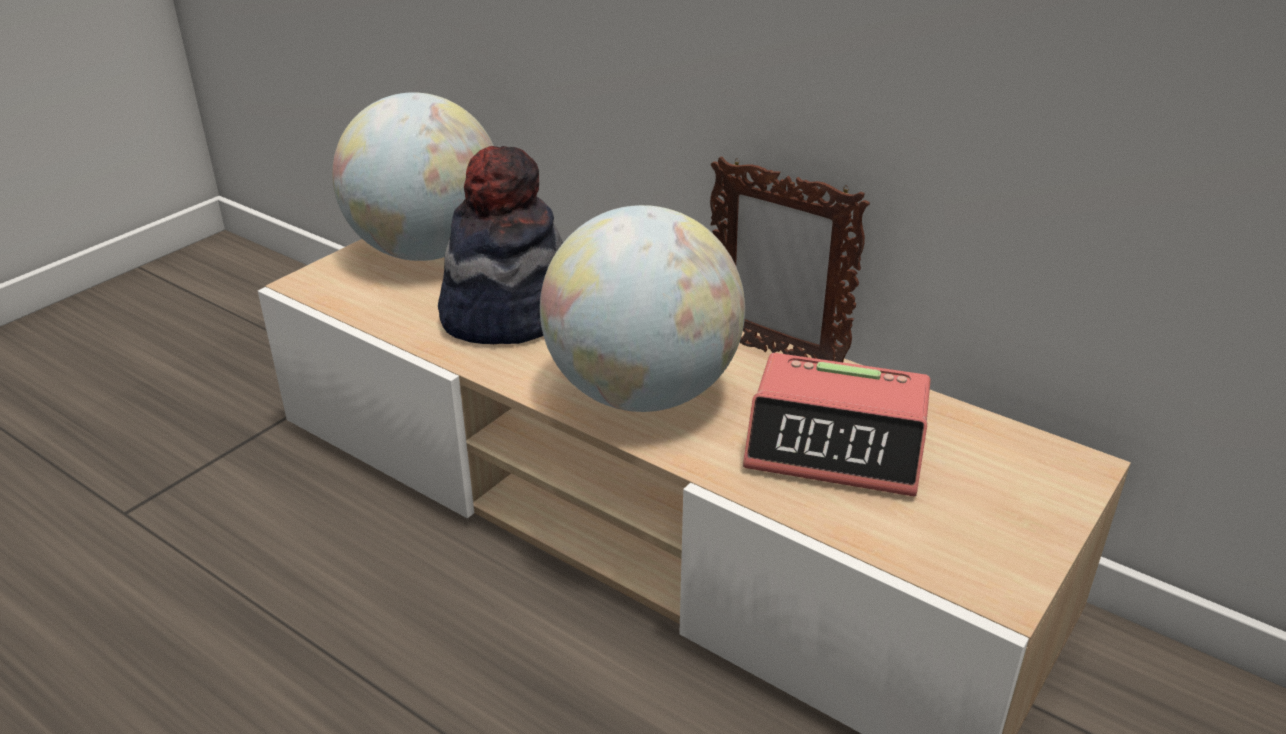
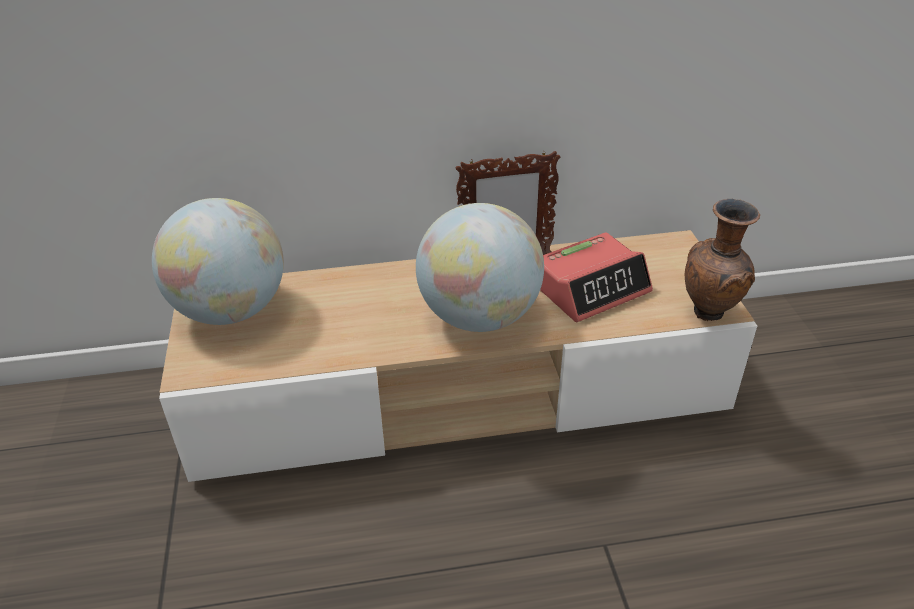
camera: 45 degrees left, 5 degrees up
hat [438,146,563,344] -> none
none -> brown vase [685,199,760,321]

